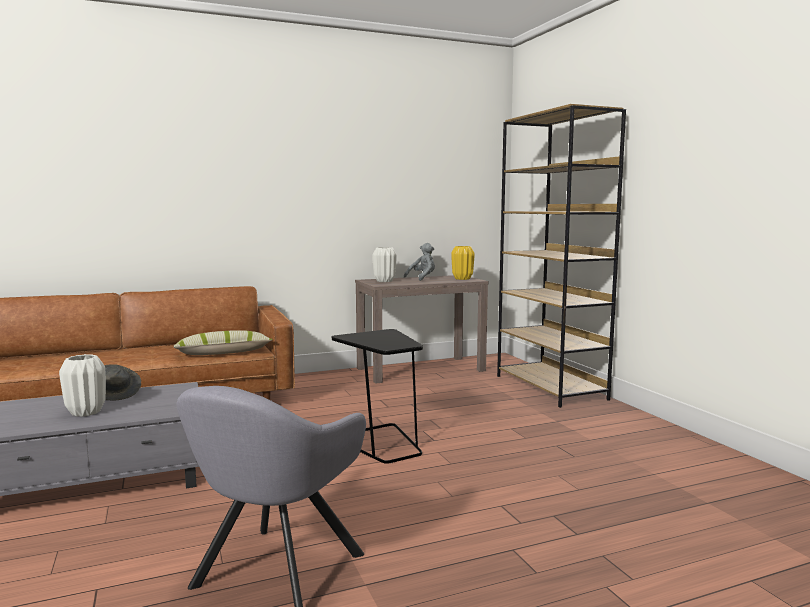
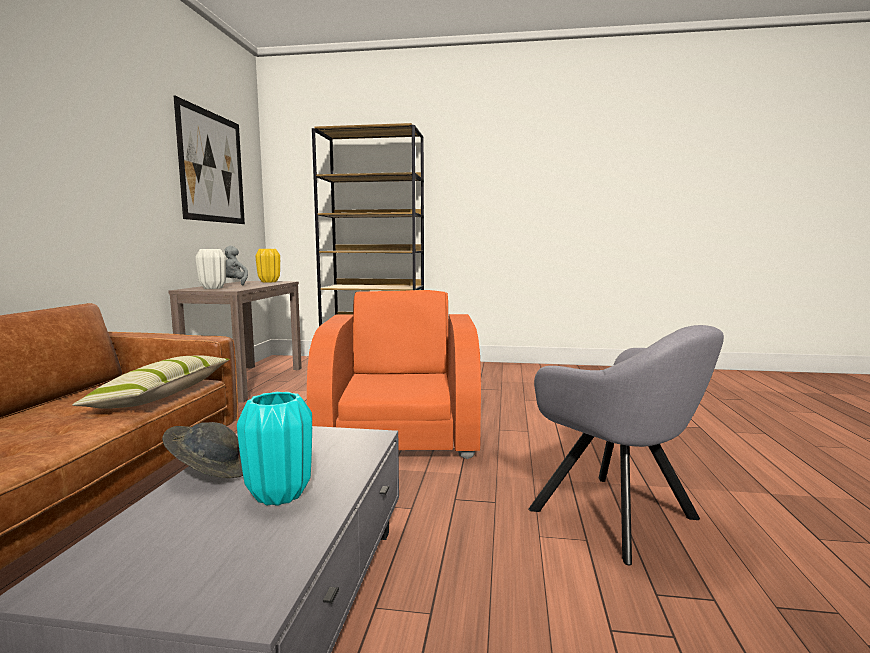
camera: 60 degrees left, 0 degrees up
white vase [59,354,106,417] -> turquoise vase [237,392,312,506]
black side table [331,329,423,464] -> orange armchair [307,290,481,459]
none -> picture [174,96,245,224]

